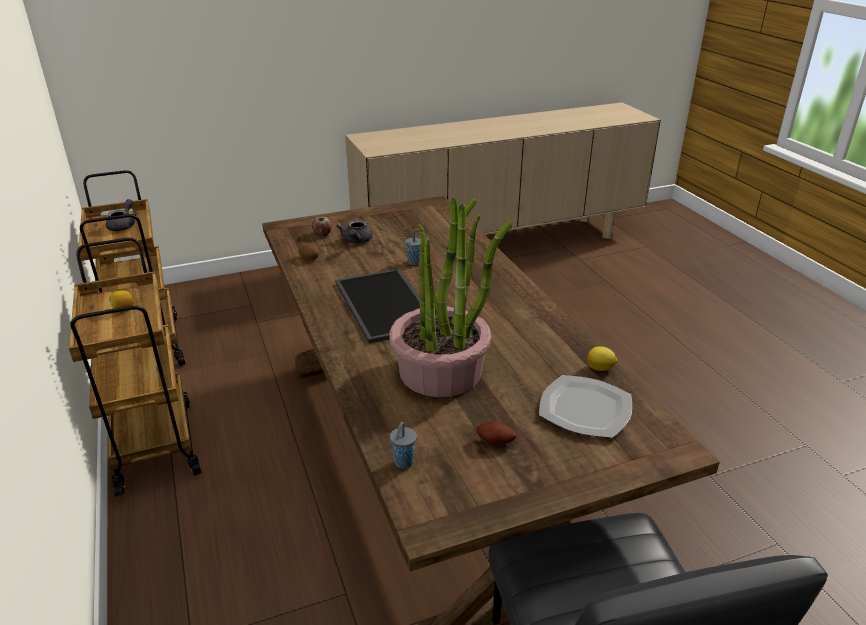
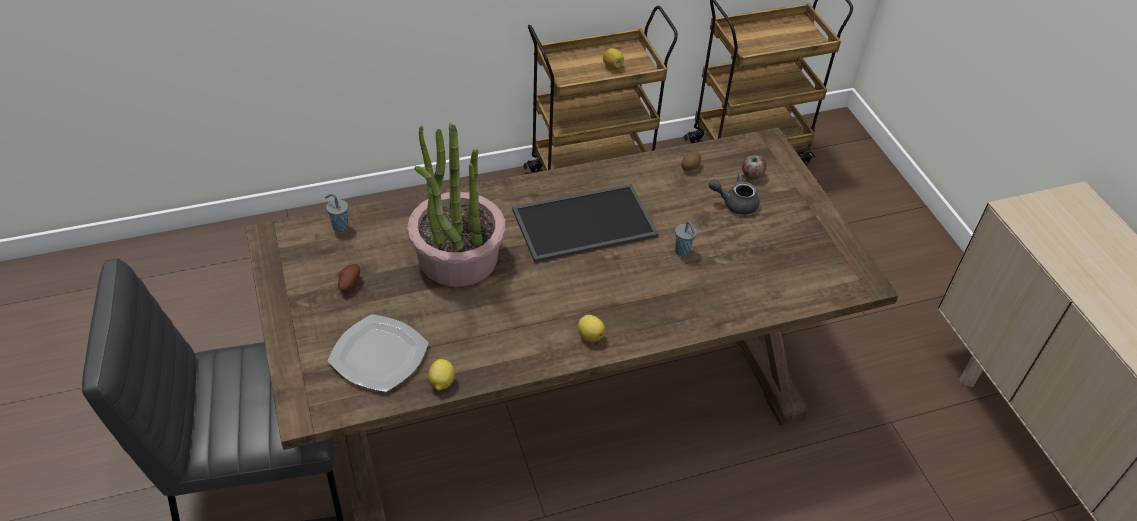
camera: 90 degrees right, 15 degrees up
grey teapot [106,199,137,231] -> none
none -> lemon [578,315,605,342]

